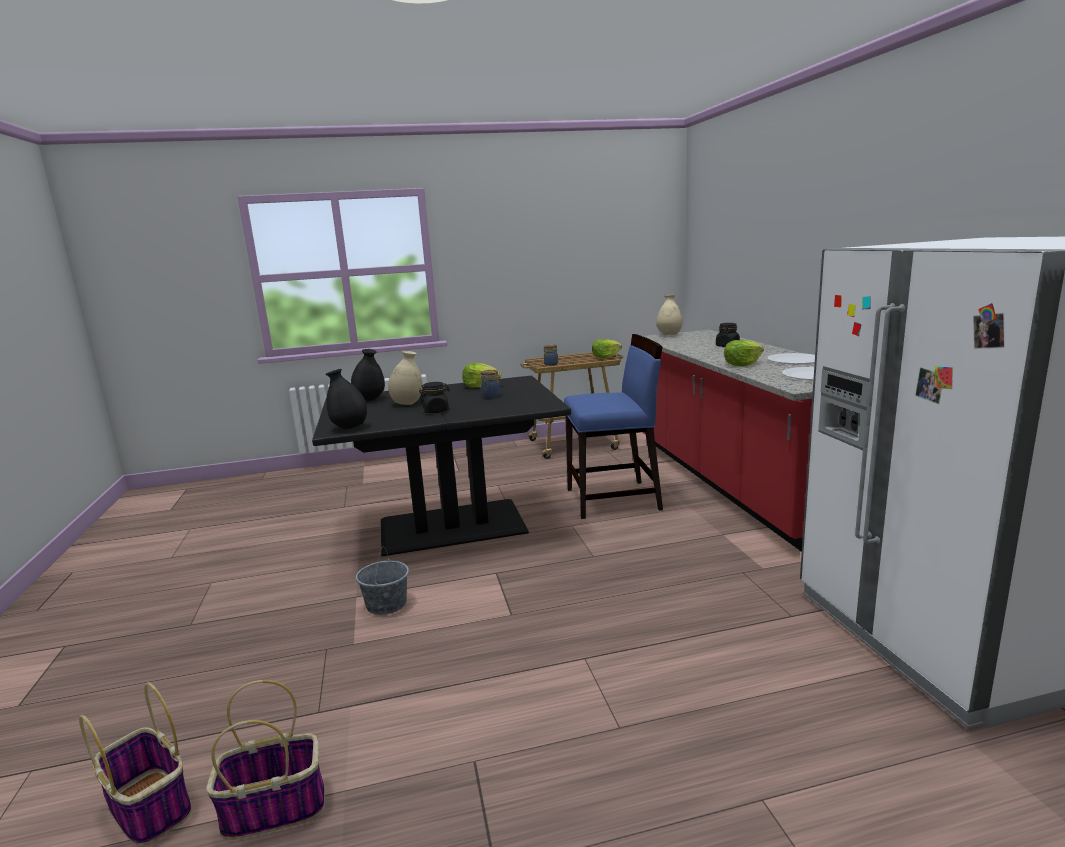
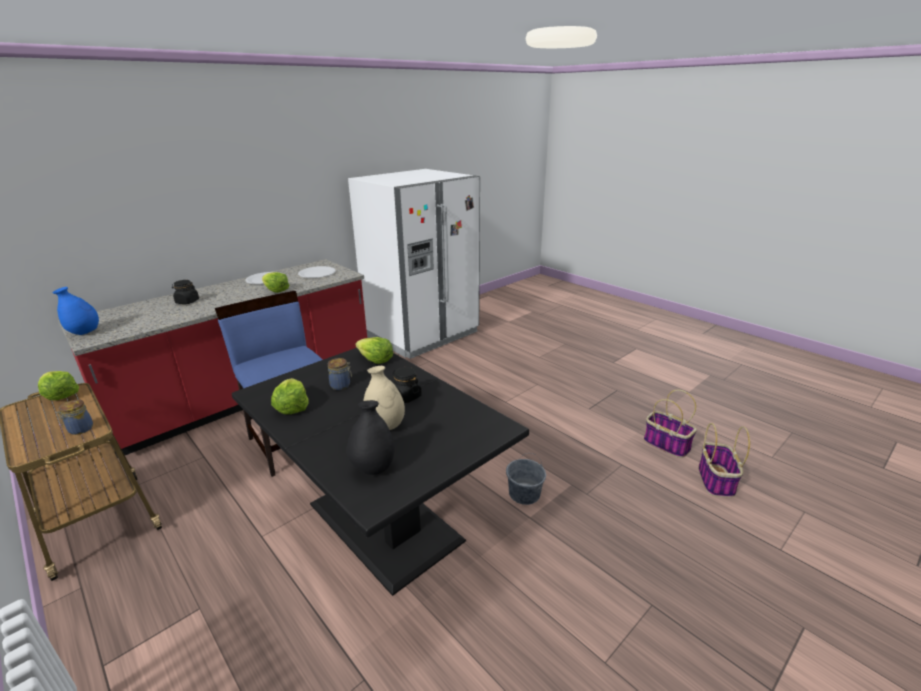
camera: 120 degrees left, 10 degrees up
black vase [326,369,367,429] -> none
beige vase [656,295,682,335] -> blue vase [52,287,99,335]
none -> lettuce [356,337,393,364]

